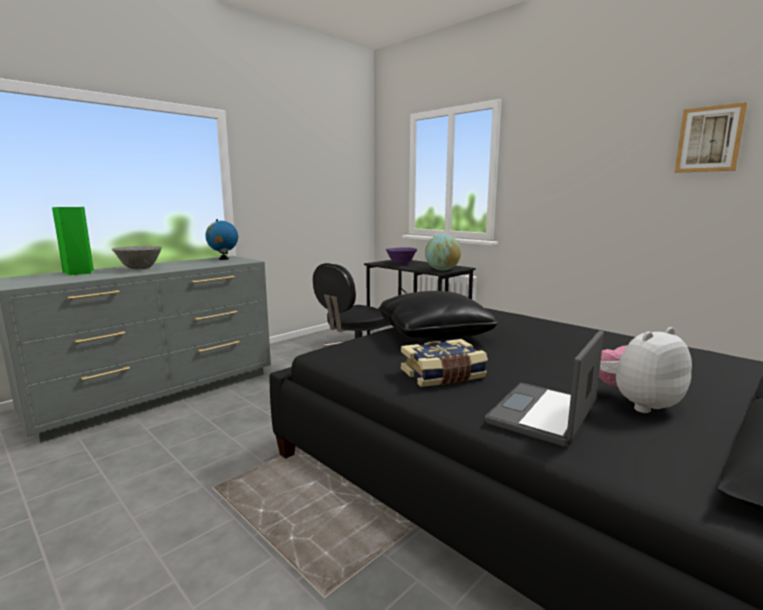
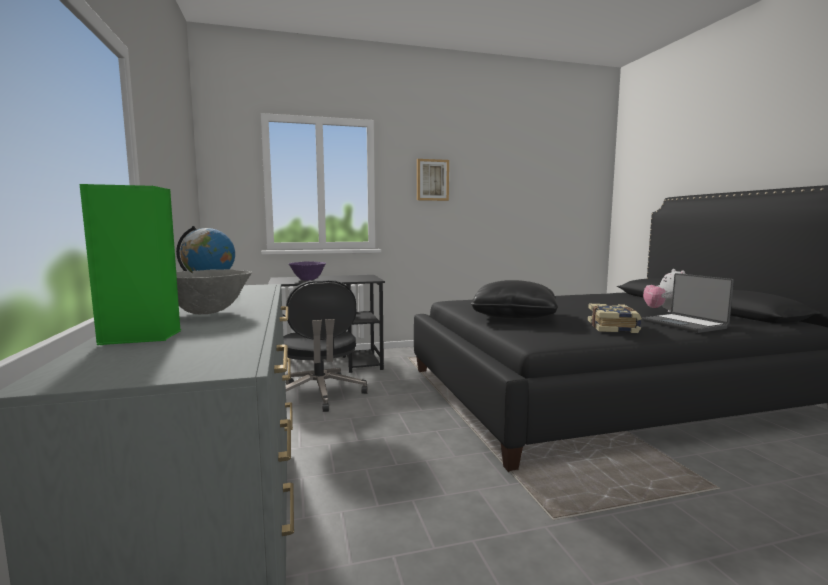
camera: 60 degrees left, 5 degrees down
globe [425,234,461,271] -> none
picture [675,102,747,173] -> picture moved to [417,159,449,201]

